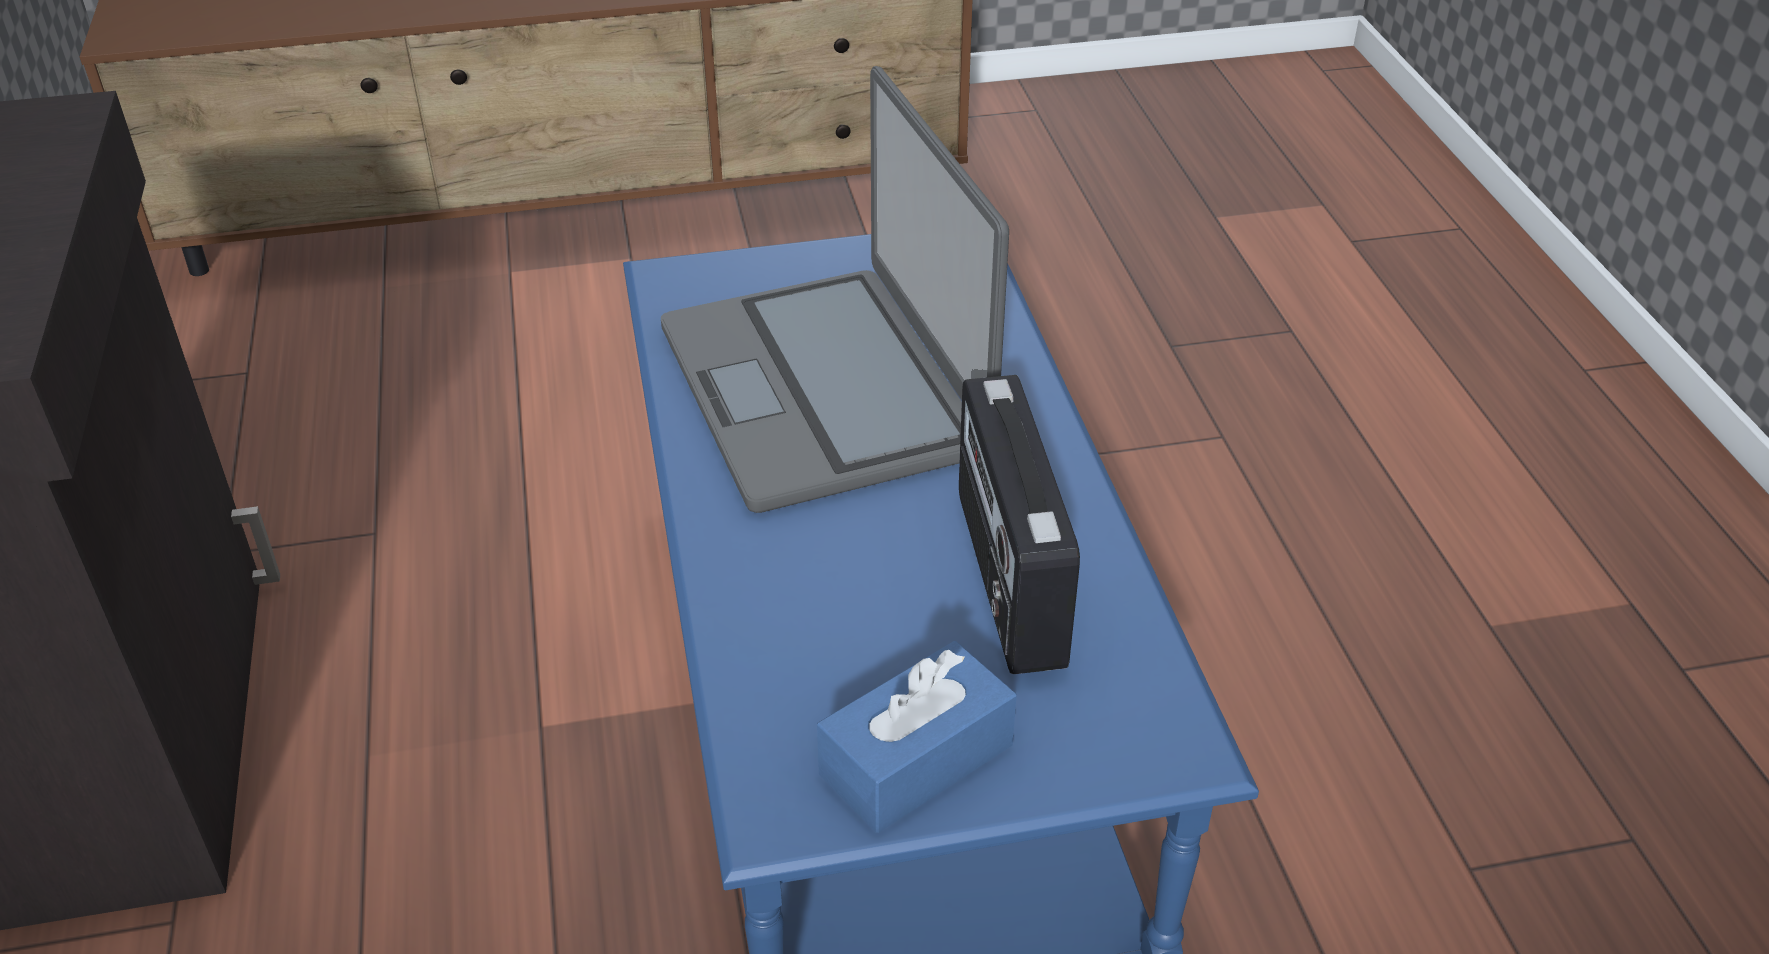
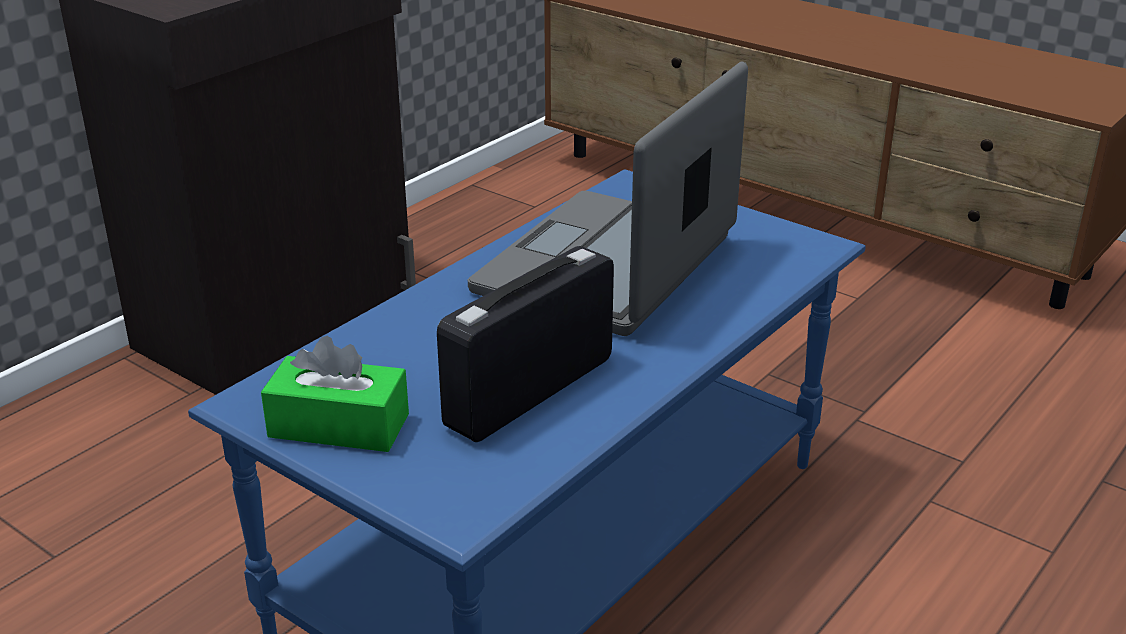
camera: 50 degrees right, 10 degrees down
blue tissue box [817,641,1017,833] -> green tissue box [261,336,409,452]

